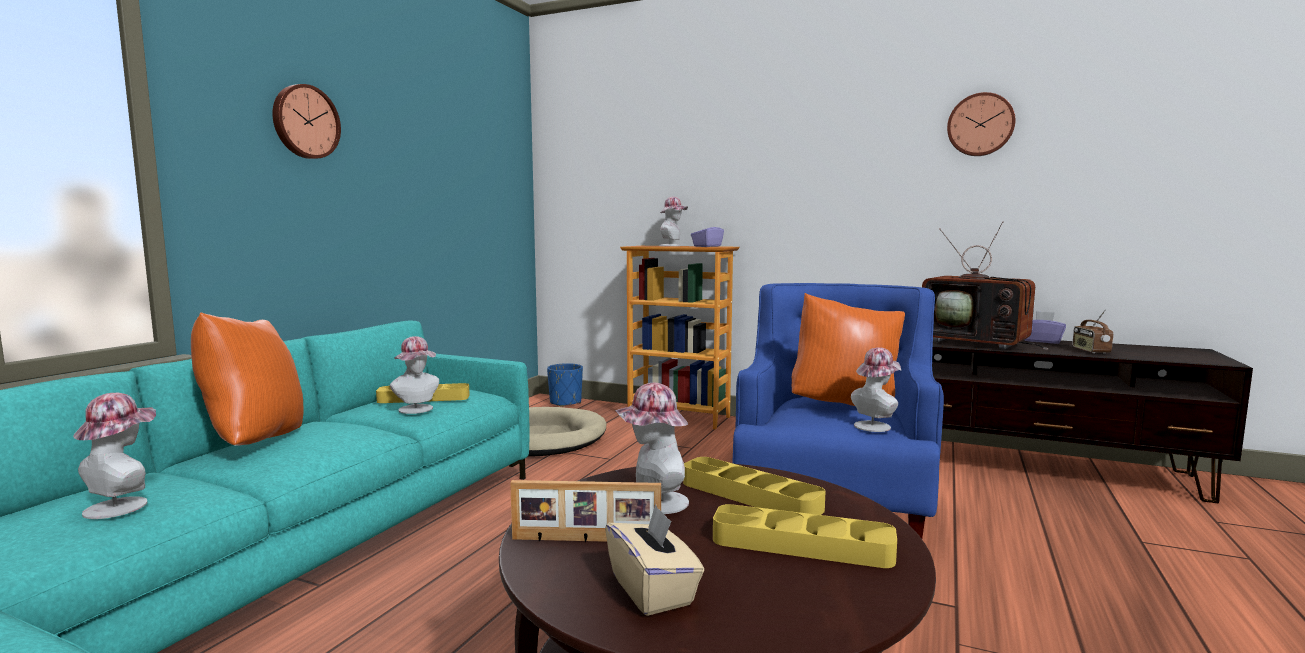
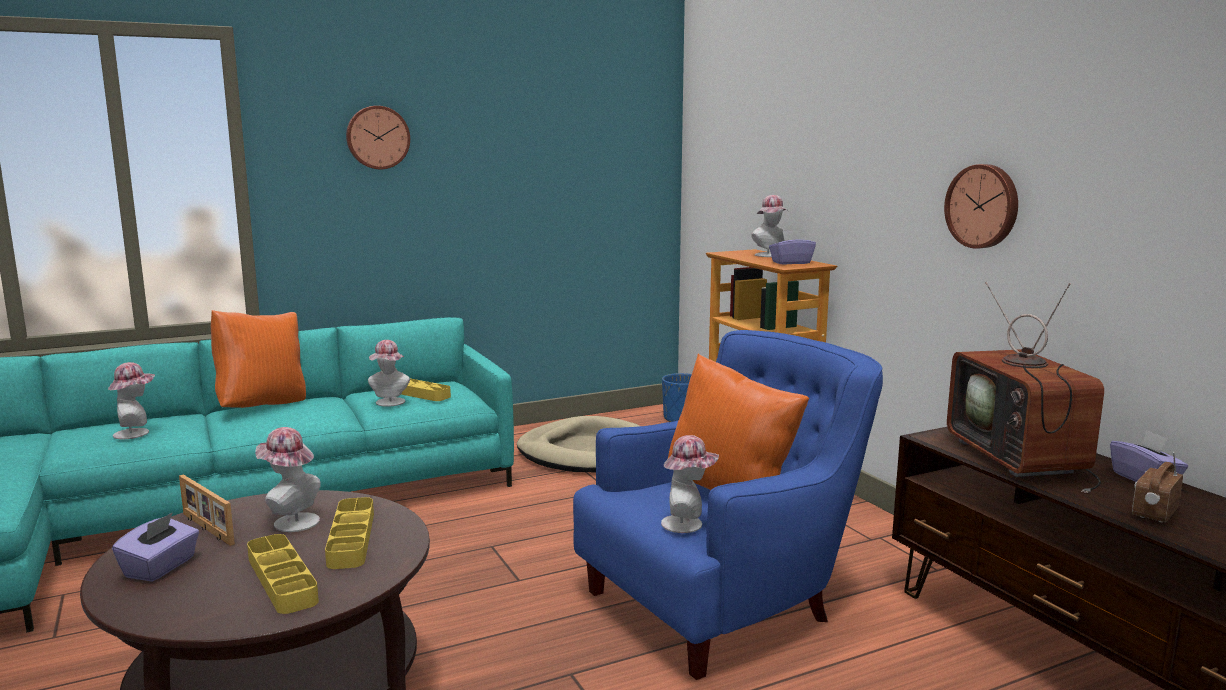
camera: 40 degrees right, 5 degrees up
beige tissue box [605,504,704,616] -> purple tissue box [112,512,199,582]
wall clock [947,92,1015,156] -> wall clock moved to [944,164,1018,249]

